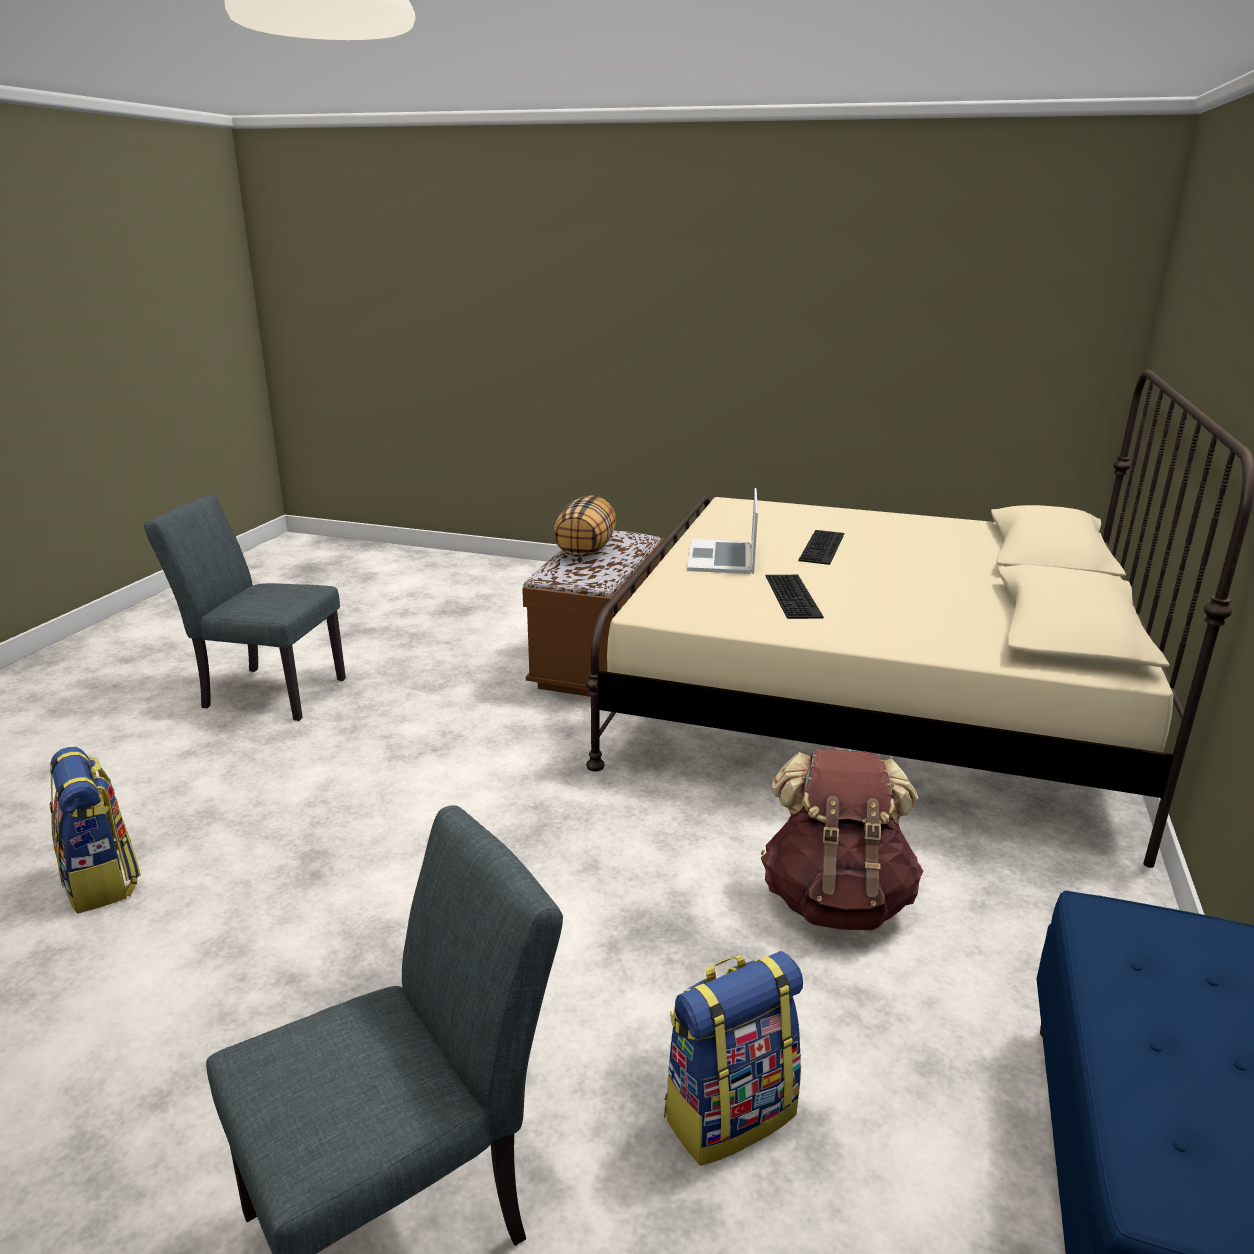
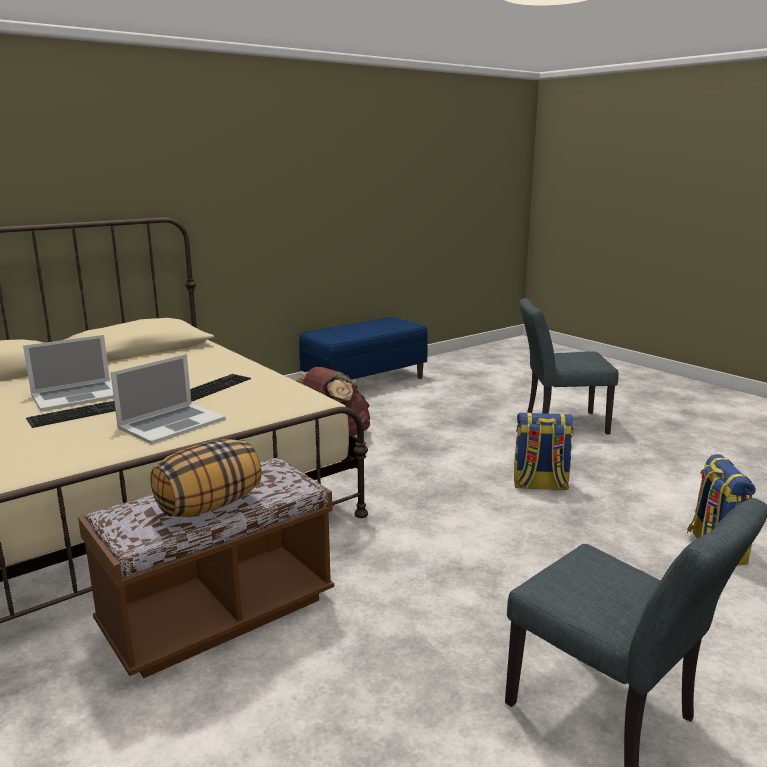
camera: 145 degrees left, 5 degrees down
backpack [664,951,803,1166] -> backpack moved to [514,413,574,490]
none -> laptop [23,335,114,412]

